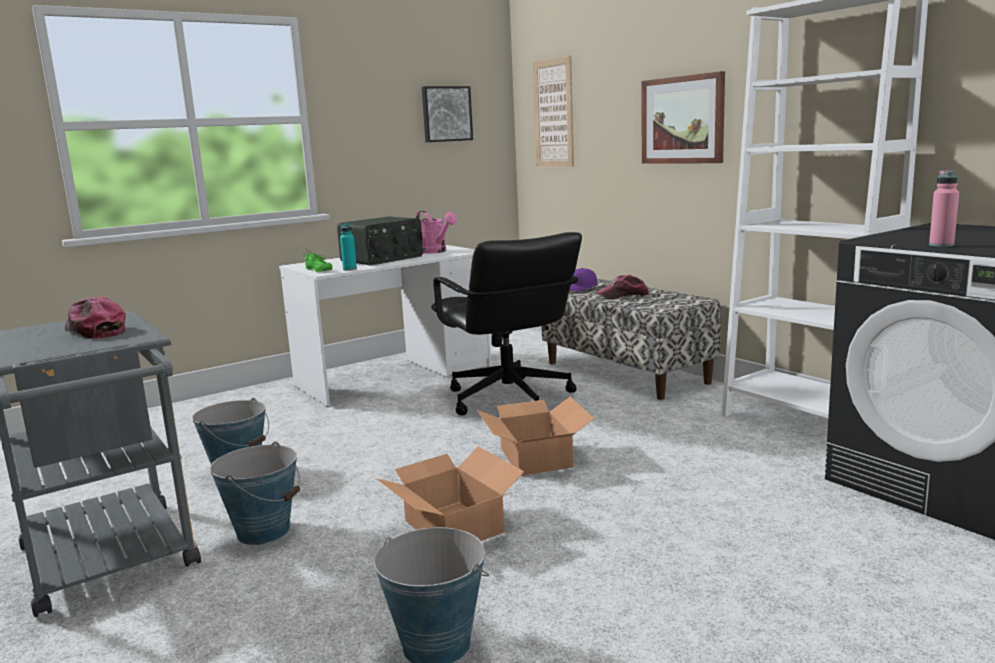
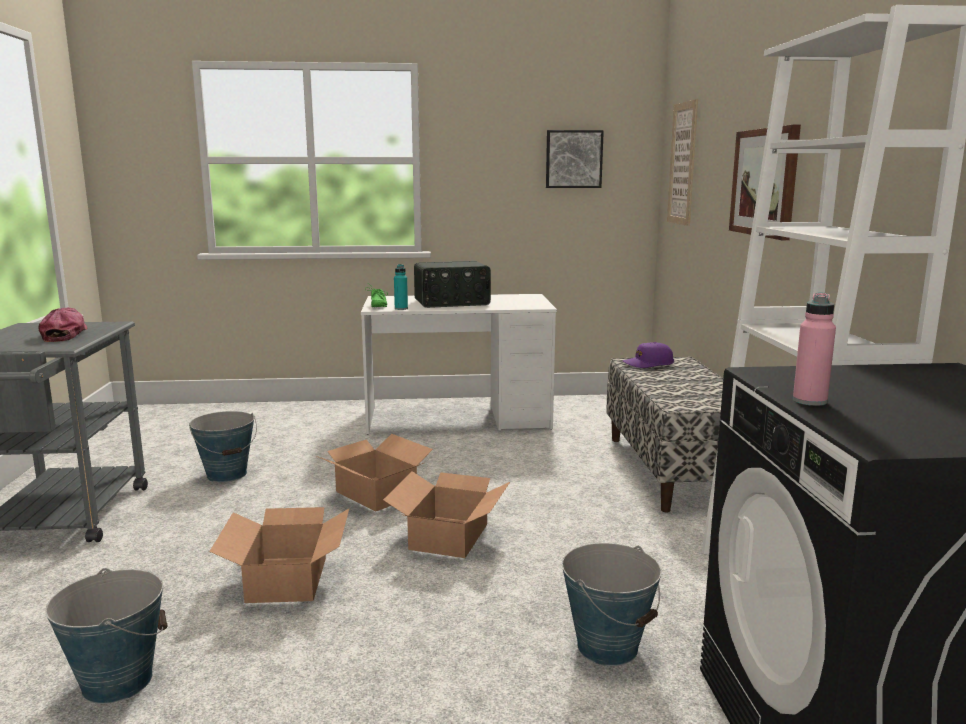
camera: 30 degrees right, 0 degrees up
bucket [210,442,300,545] -> bucket moved to [562,543,662,666]
pink watering can [416,211,457,254] -> none
black office chair [431,232,582,415] -> none
cap [596,275,649,299] -> none
none -> cardboard box [317,434,433,511]

